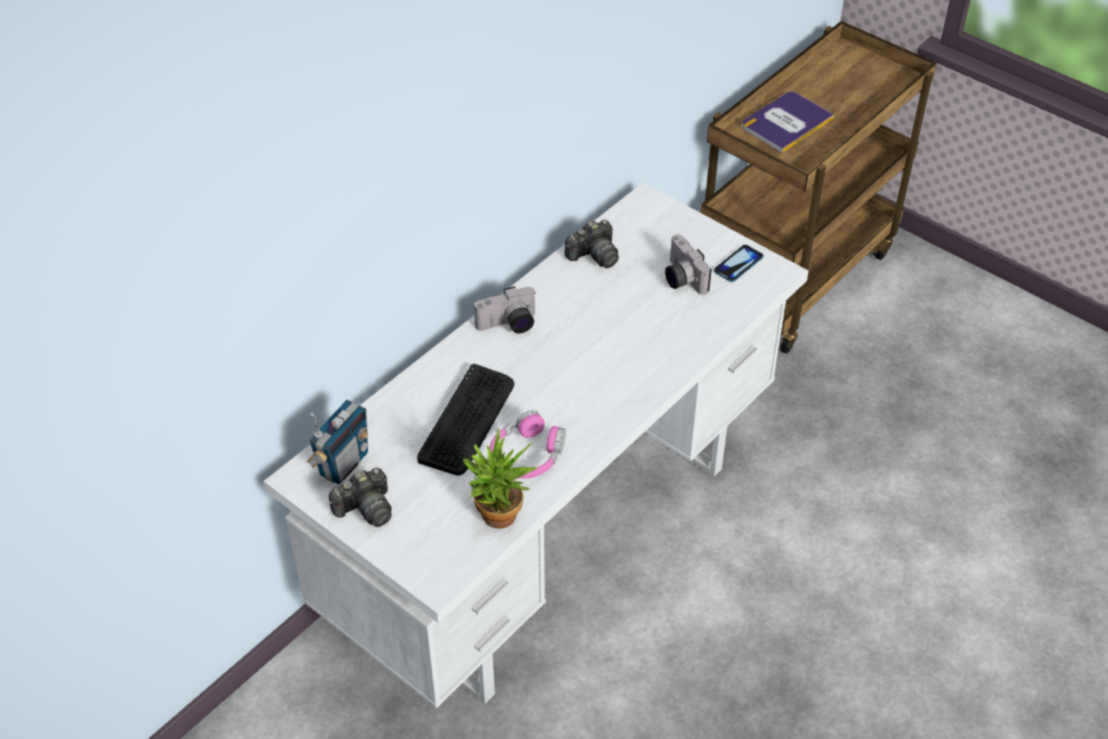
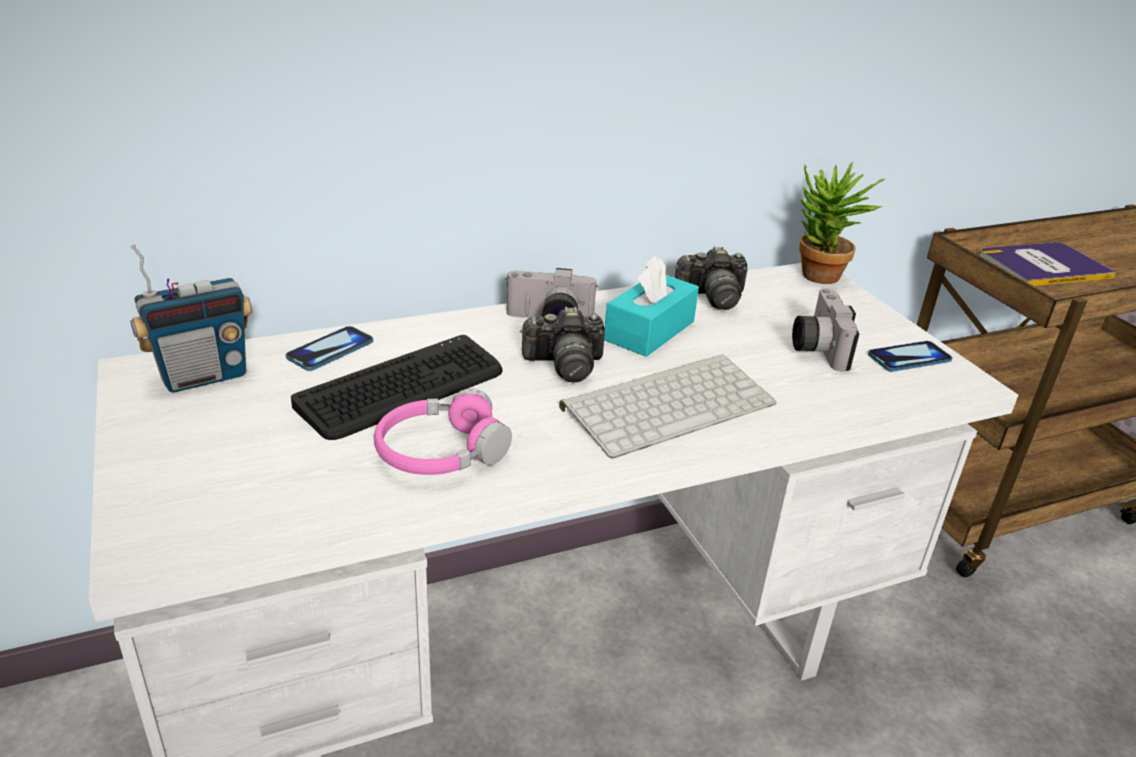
camera: 25 degrees right, 15 degrees down
camera [329,468,392,527] -> camera moved to [520,307,605,382]
potted plant [463,428,538,529] -> potted plant moved to [799,162,885,284]
none -> phone [285,326,373,371]
none -> keyboard [559,355,777,459]
none -> turquoise tissue box [604,255,699,357]

